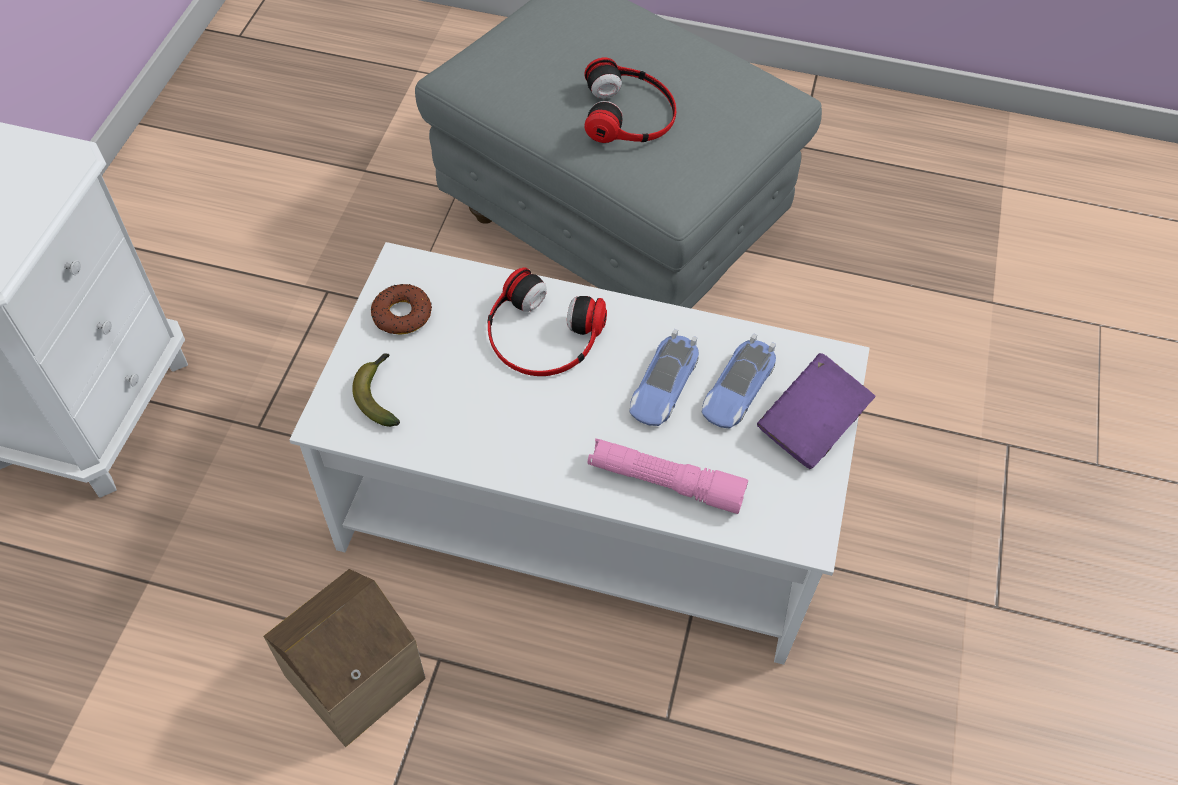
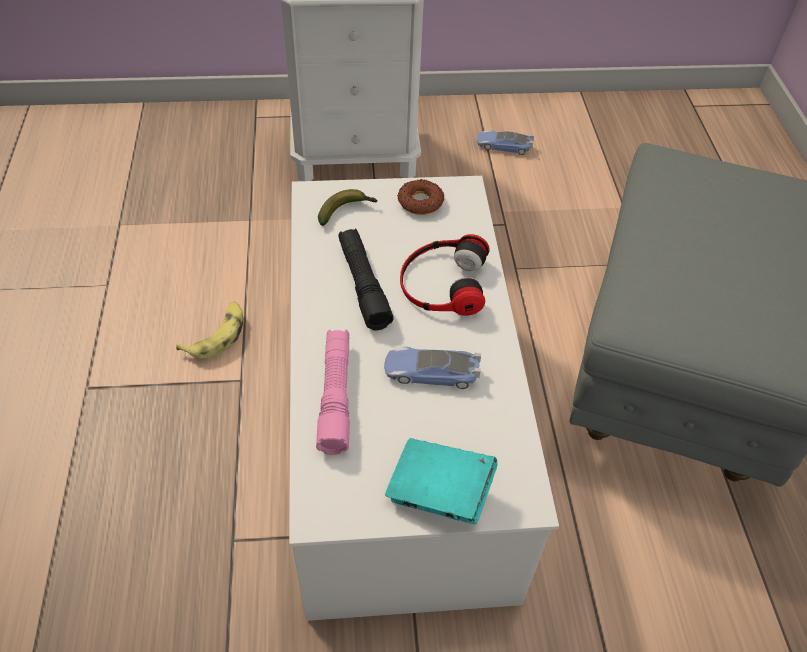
camera: 70 degrees right, 5 degrees down
toy house [263,569,426,747] -> banana [176,302,243,359]
headphones [584,57,676,143] -> none
toy car [702,334,776,429] -> toy car moved to [477,130,534,155]
purple book [757,353,876,469] -> turquoise book [385,438,497,524]
none -> black flashlight [338,228,394,330]

